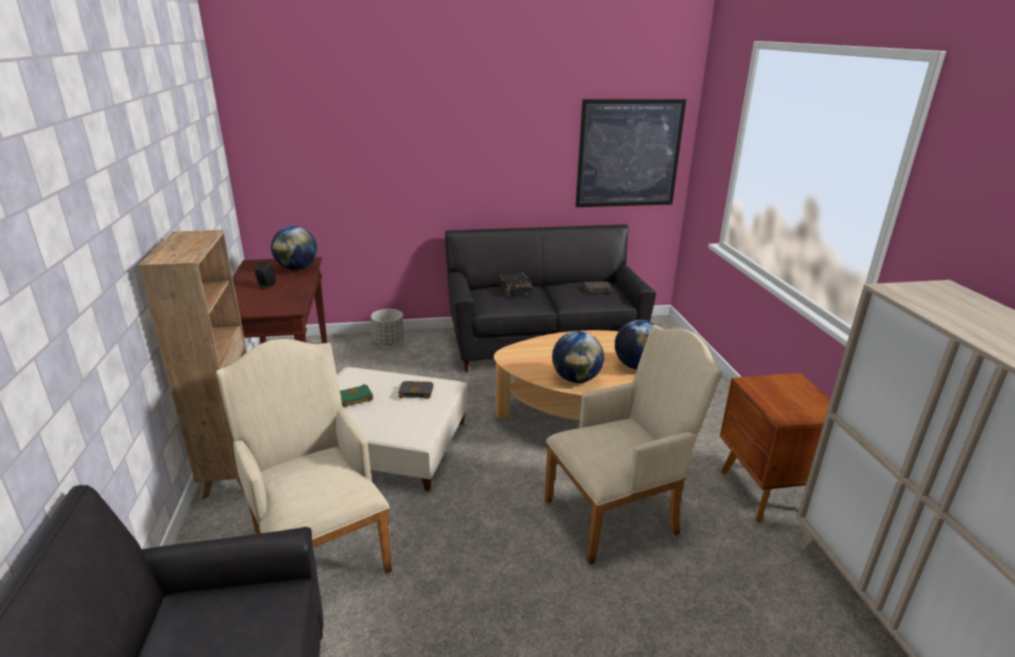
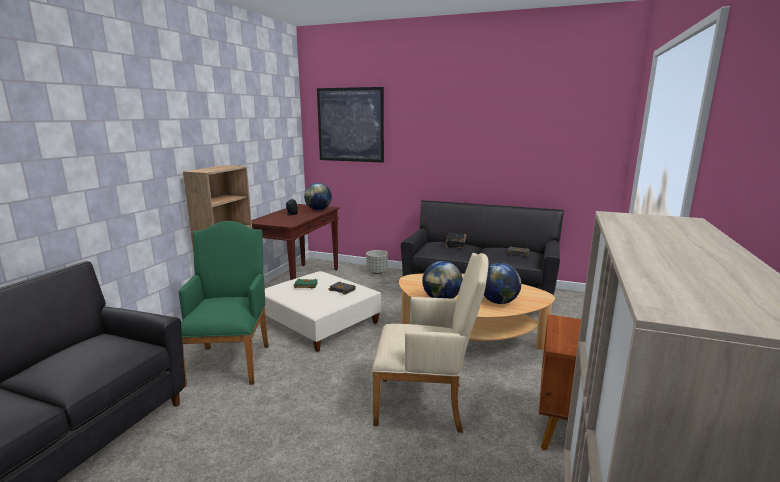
camera: 30 degrees right, 10 degrees down
beige armchair [216,339,392,574] -> green armchair [179,221,269,387]
picture [576,99,686,207] -> picture moved to [317,87,384,163]

